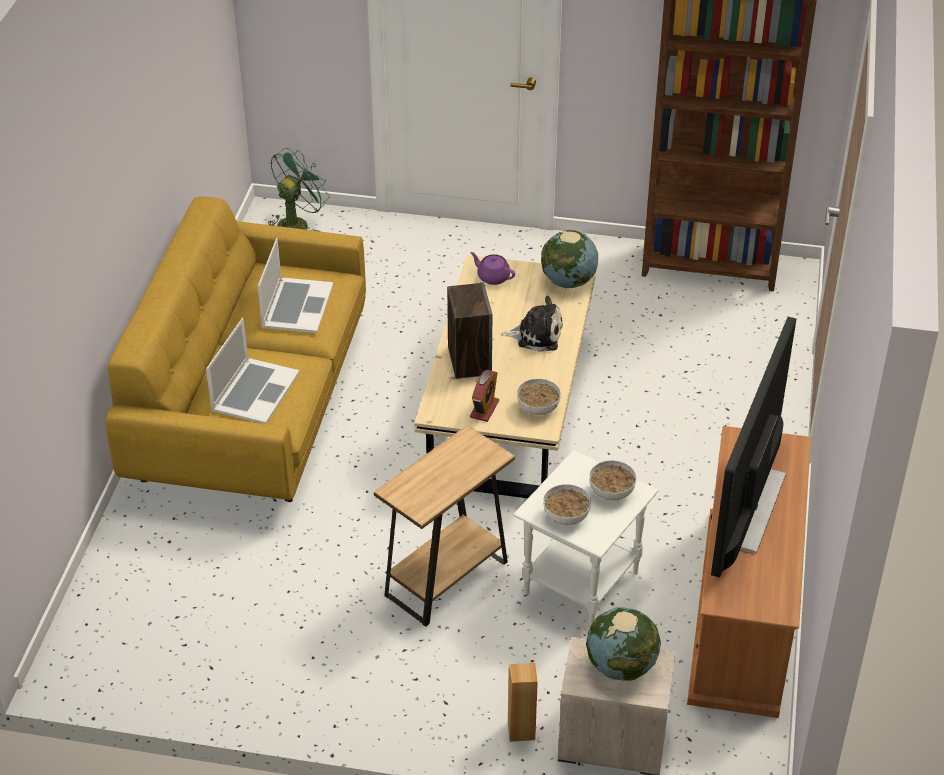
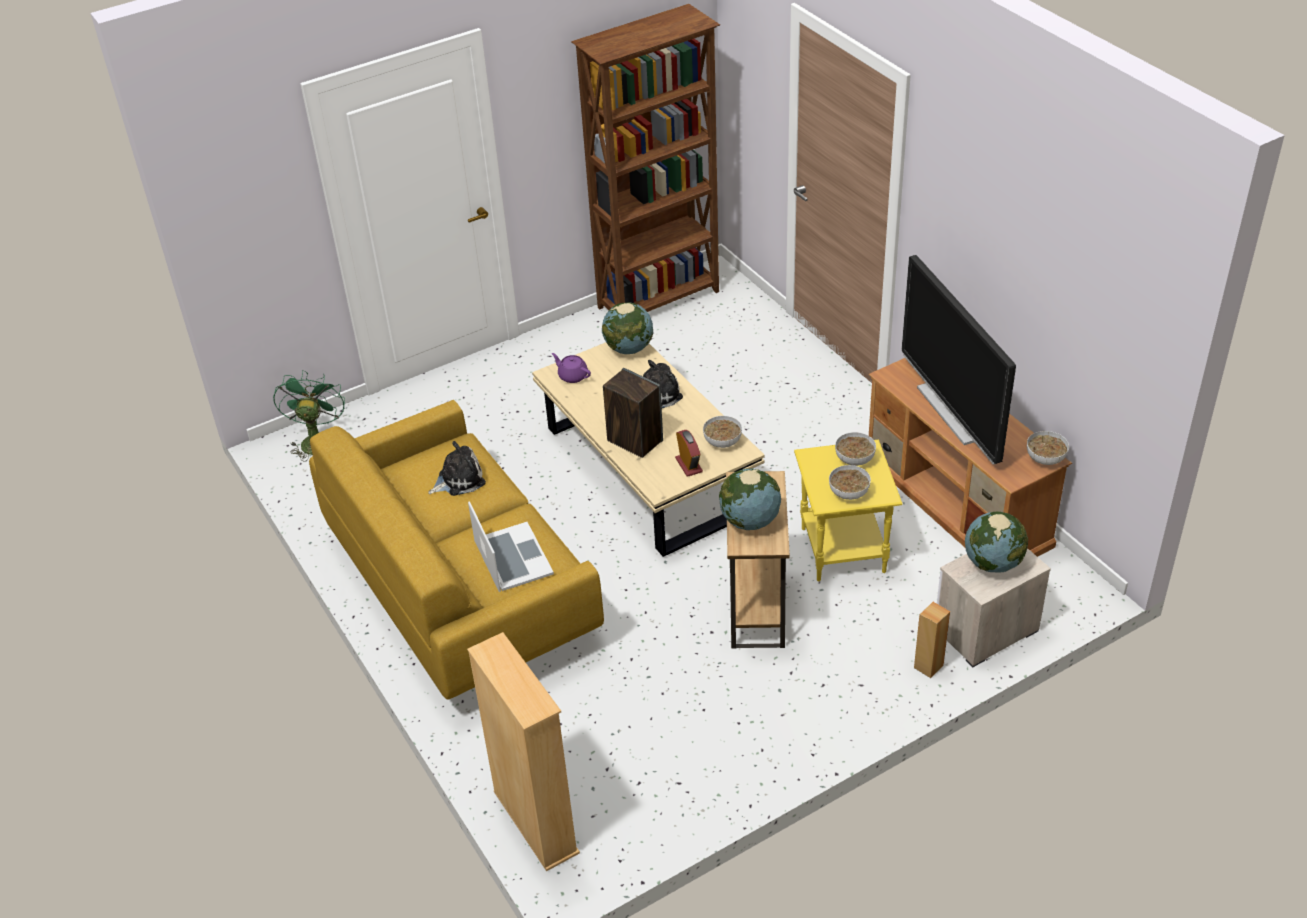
camera: 40 degrees left, 0 degrees up
laptop [257,238,334,333] -> plush toy [428,441,486,496]
purple teapot [470,252,515,285] -> purple teapot turned 45 degrees clockwise [552,353,591,383]
white side table [513,450,659,627] -> yellow side table [794,440,903,582]
none -> beige bookcase [467,632,580,871]
none -> globe [719,468,781,530]
none -> bowl [1027,431,1069,465]

